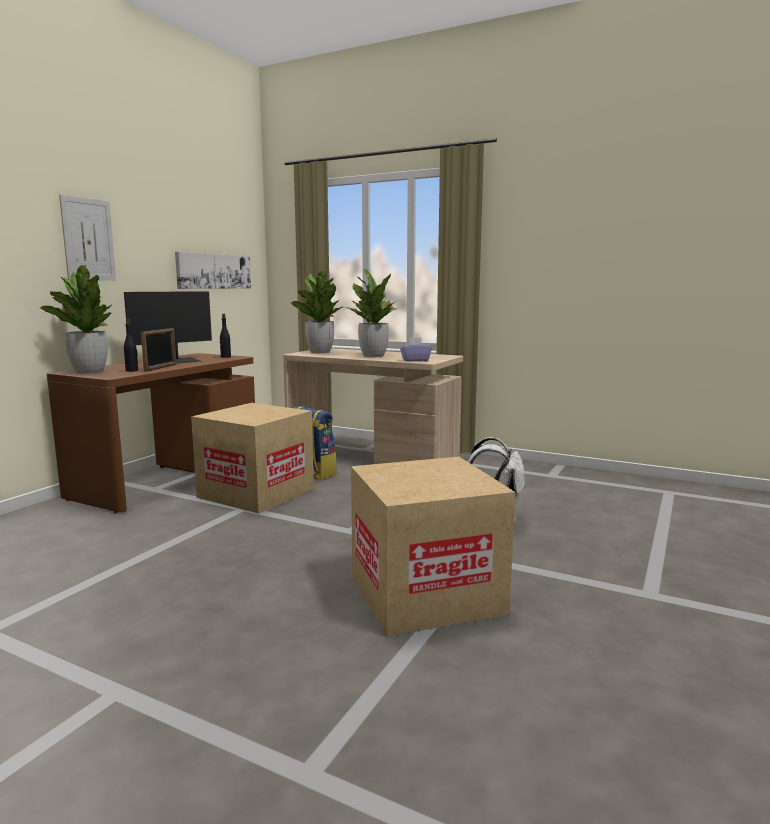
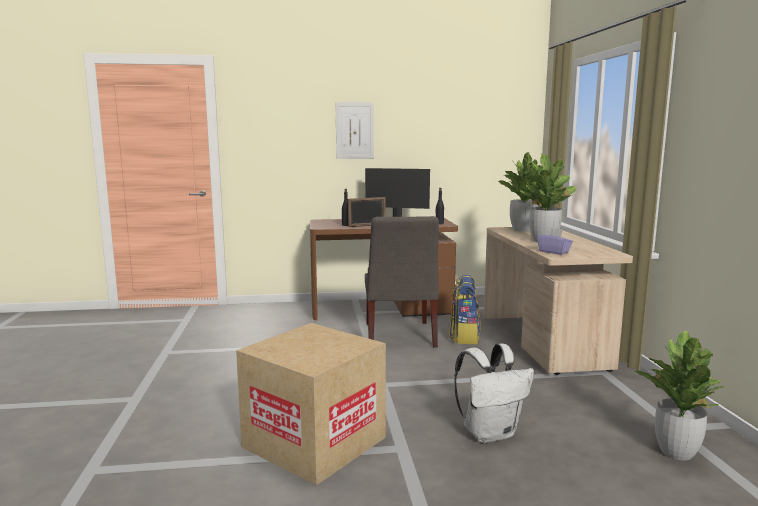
camera: 55 degrees right, 0 degrees up
potted plant [40,265,112,374] -> potted plant moved to [635,330,724,460]
picture [175,252,251,289] -> none
cardboard box [191,403,314,514] -> grey chair [365,216,439,347]

